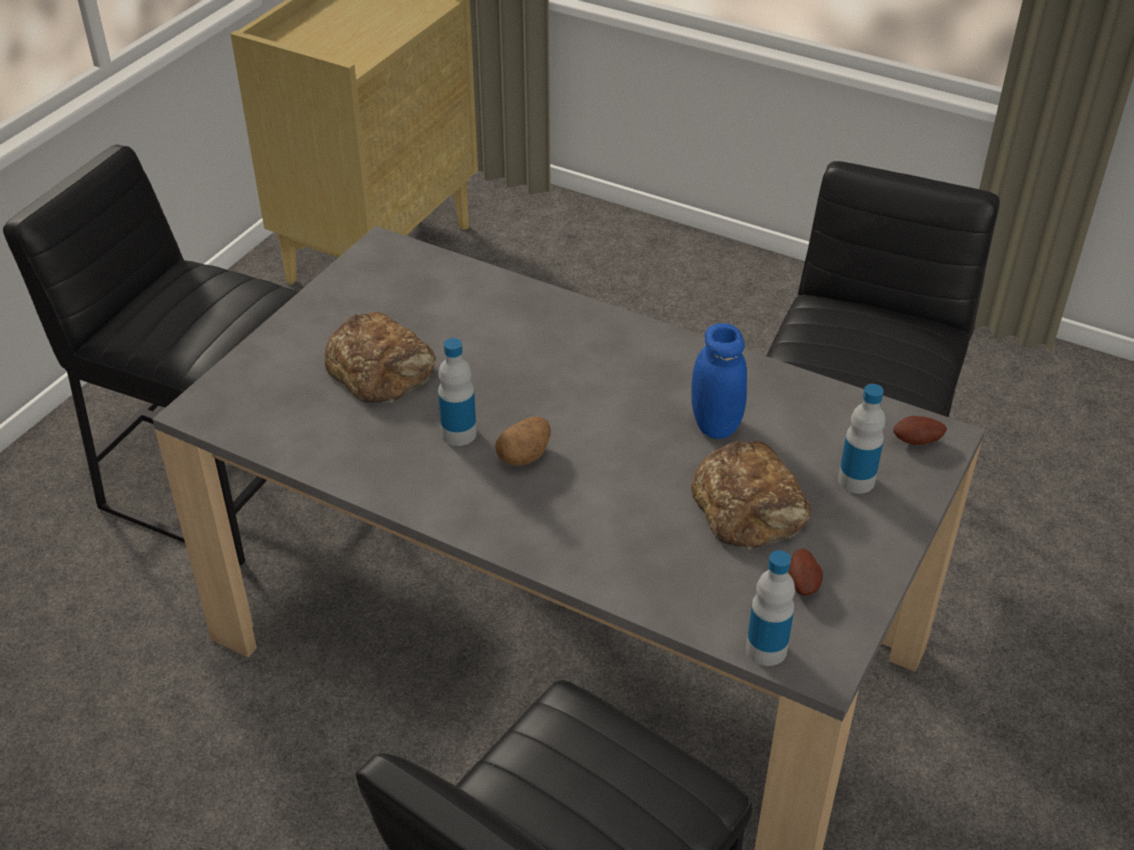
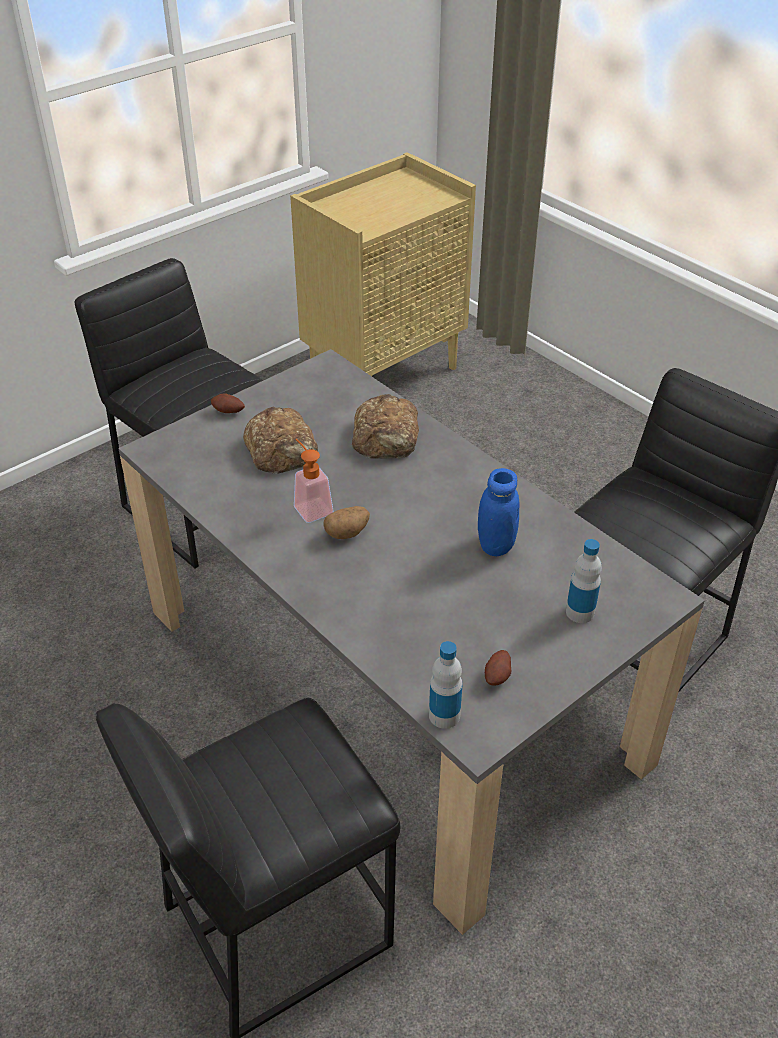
camera: 20 degrees right, 0 degrees up
bottle [438,338,477,446] -> soap dispenser [294,439,334,523]
bread [691,441,811,550] -> bread moved to [352,394,419,459]
potato [893,416,947,445] -> potato moved to [211,393,245,413]

